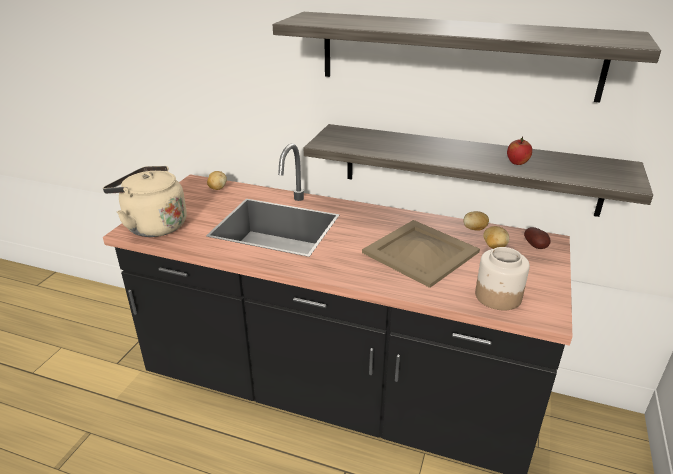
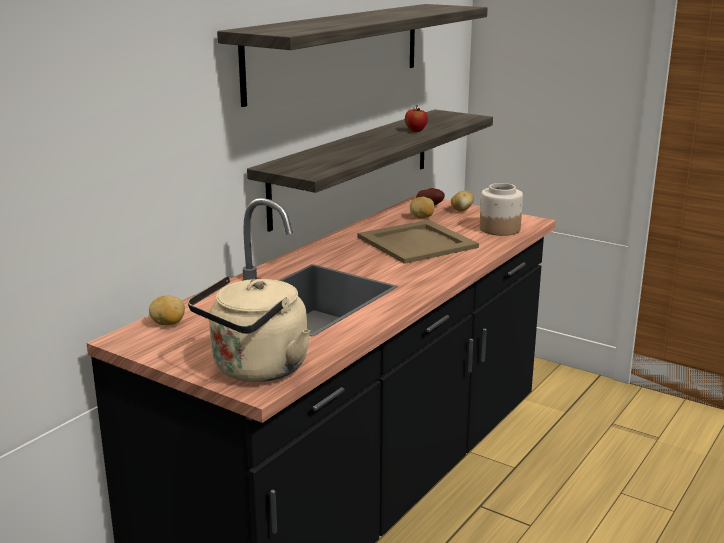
camera: 75 degrees left, 10 degrees down
potato [463,211,489,231] -> potato moved to [451,191,474,211]

